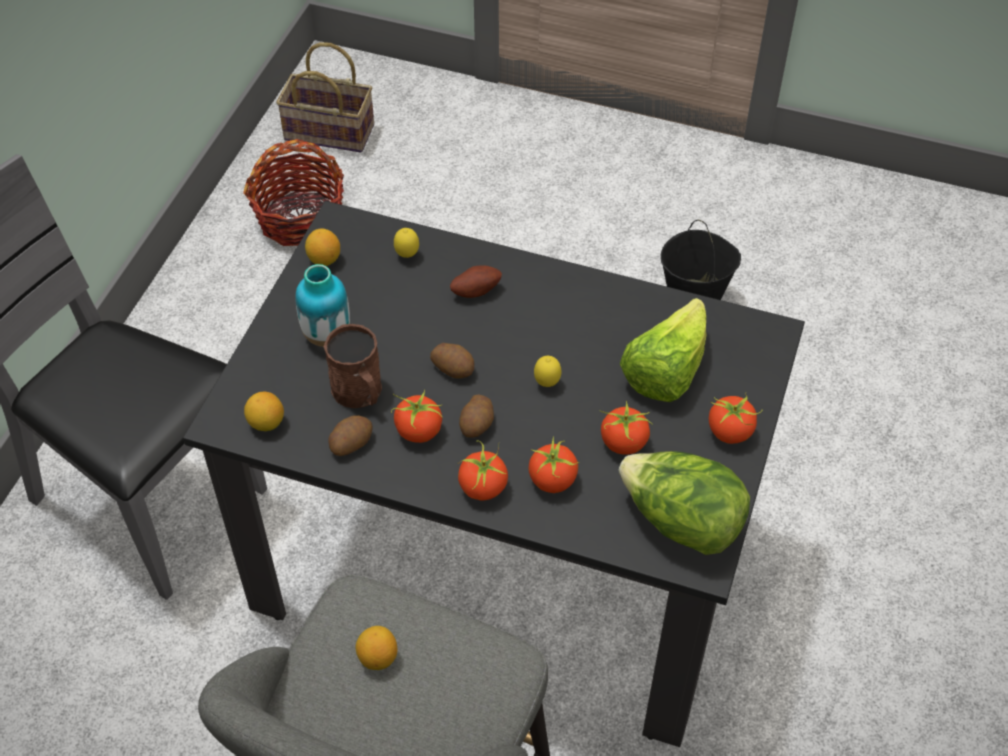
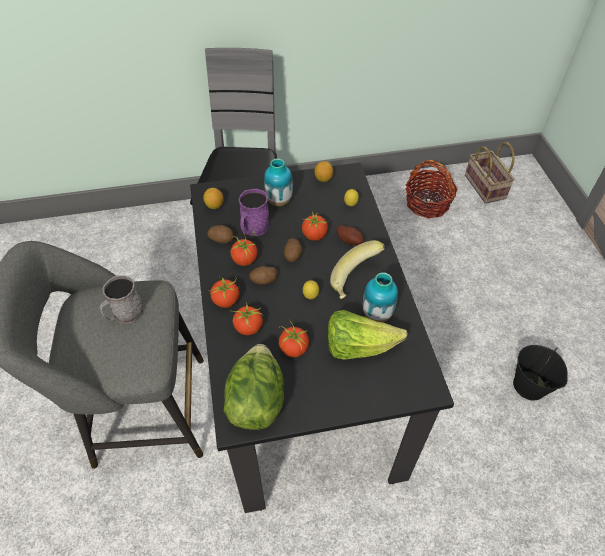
camera: 60 degrees right, 0 degrees up
brown mug [324,324,382,408] -> purple mug [239,189,270,236]
lemon [356,626,398,670] -> grey mug [100,275,144,323]
tomato [709,393,763,444] -> tomato moved to [302,211,329,241]
none -> banana [330,240,385,299]
none -> vase [363,272,398,323]

